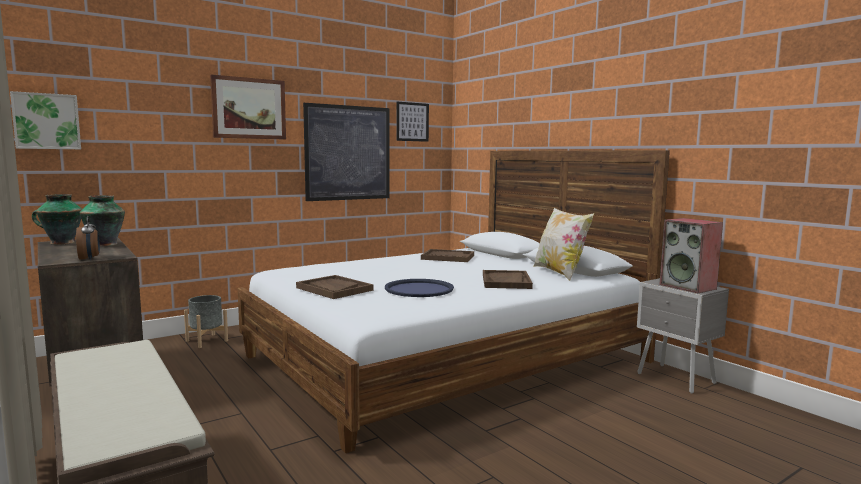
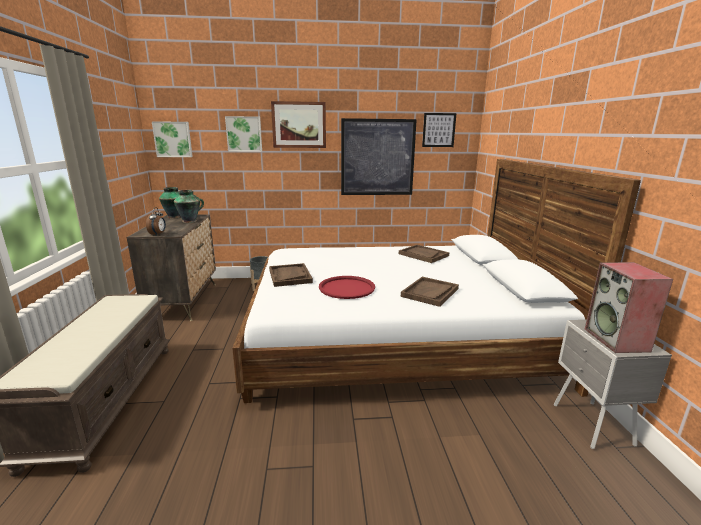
camera: 30 degrees right, 10 degrees up
blue tray [385,279,454,297] -> red tray [319,276,375,299]
pillow [533,208,594,281] -> none
none -> picture [225,116,262,152]

